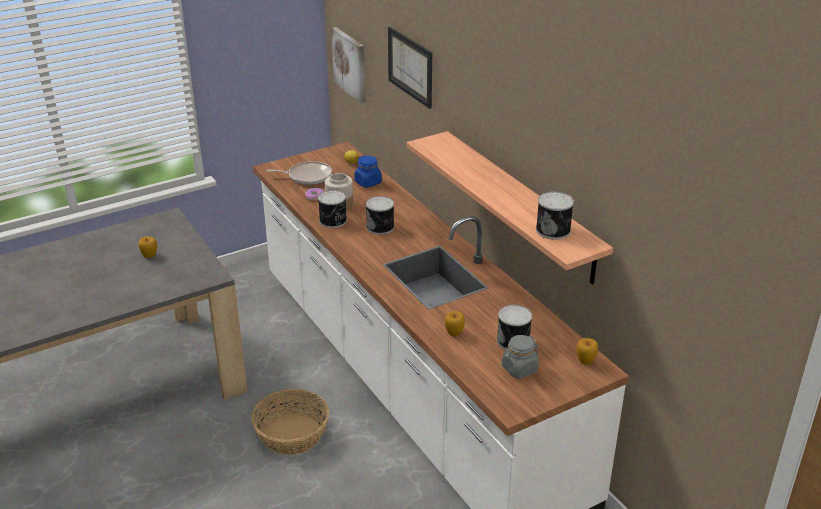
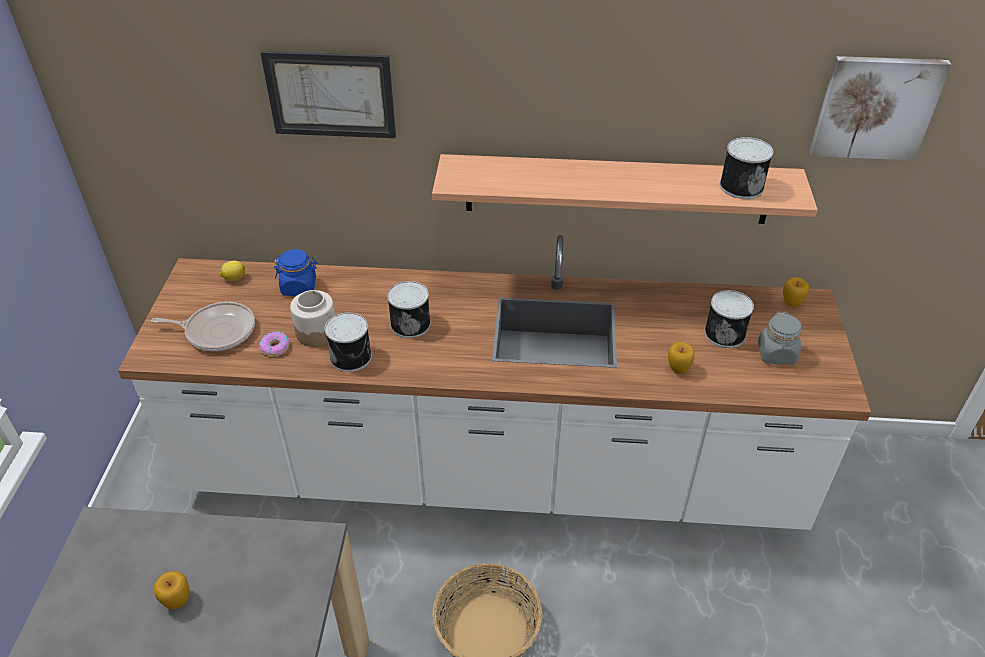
camera: 55 degrees left, 10 degrees up
frying pan [266,161,332,185] -> frying pan turned 60 degrees clockwise [151,302,255,351]
picture [331,27,365,103] -> picture moved to [809,56,952,160]

